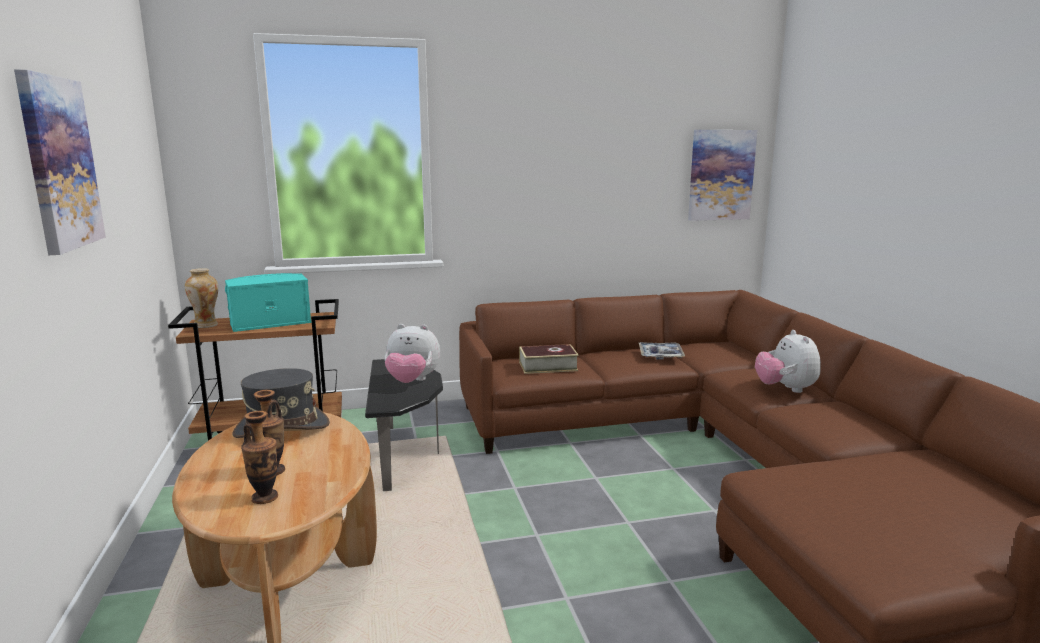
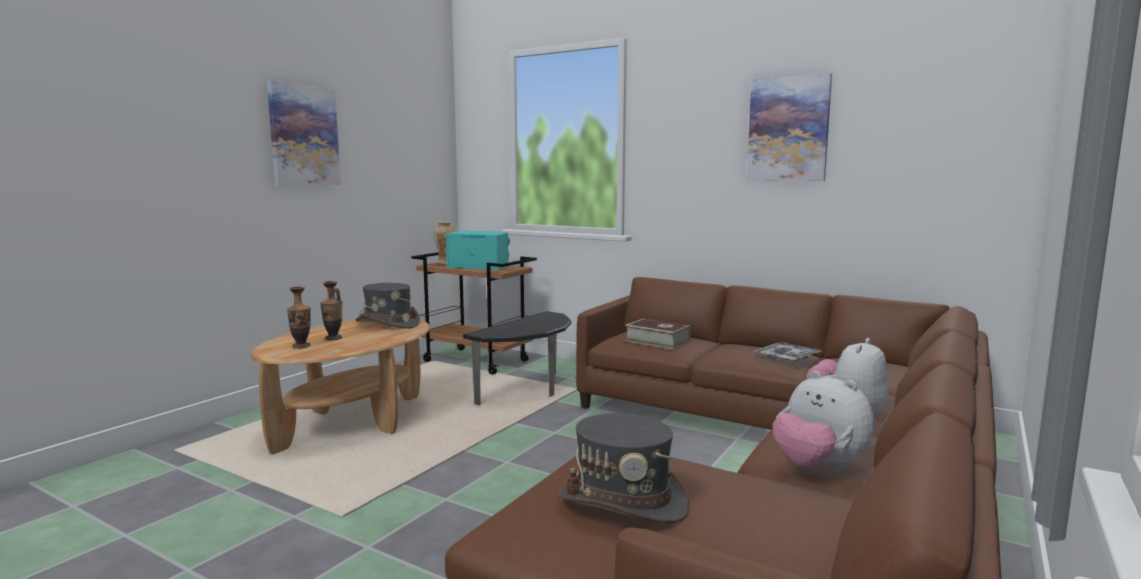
camera: 45 degrees right, 5 degrees down
plush toy [384,324,440,383] -> plush toy moved to [773,371,875,470]
picture [688,130,758,221] -> picture moved to [747,73,832,181]
none -> grey hat [558,413,689,523]

